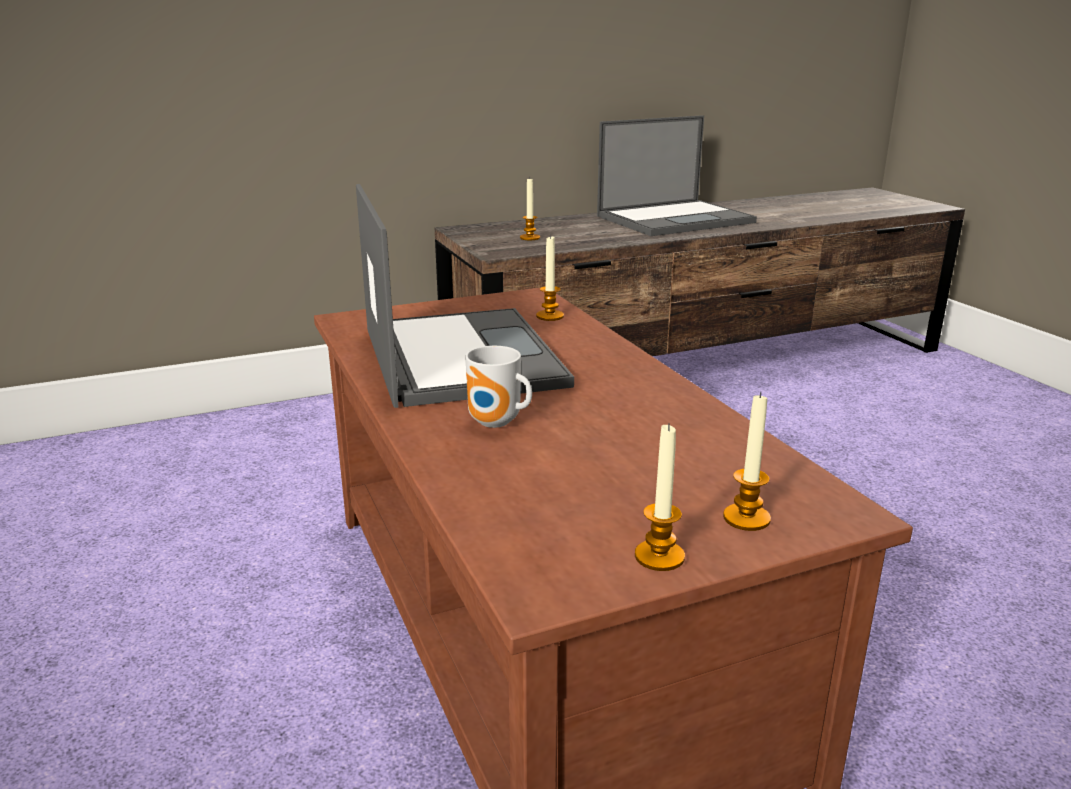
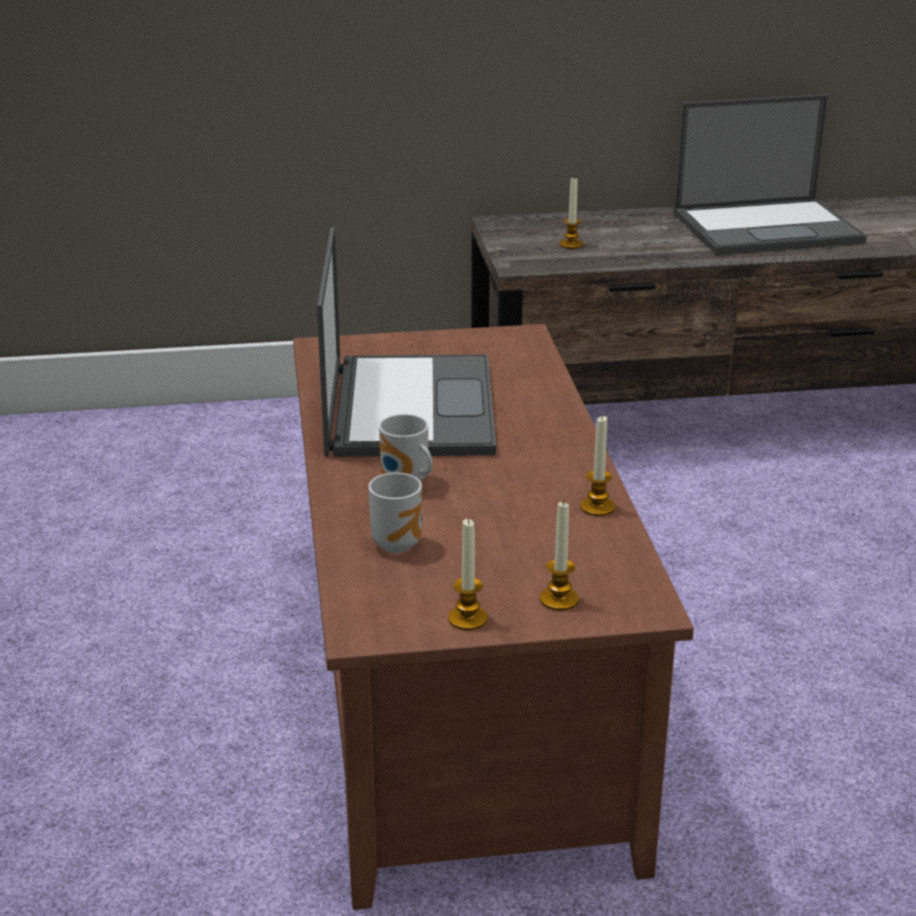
camera: 15 degrees right, 5 degrees up
candle [536,235,564,321] -> candle moved to [580,415,615,516]
none -> mug [368,473,422,553]

